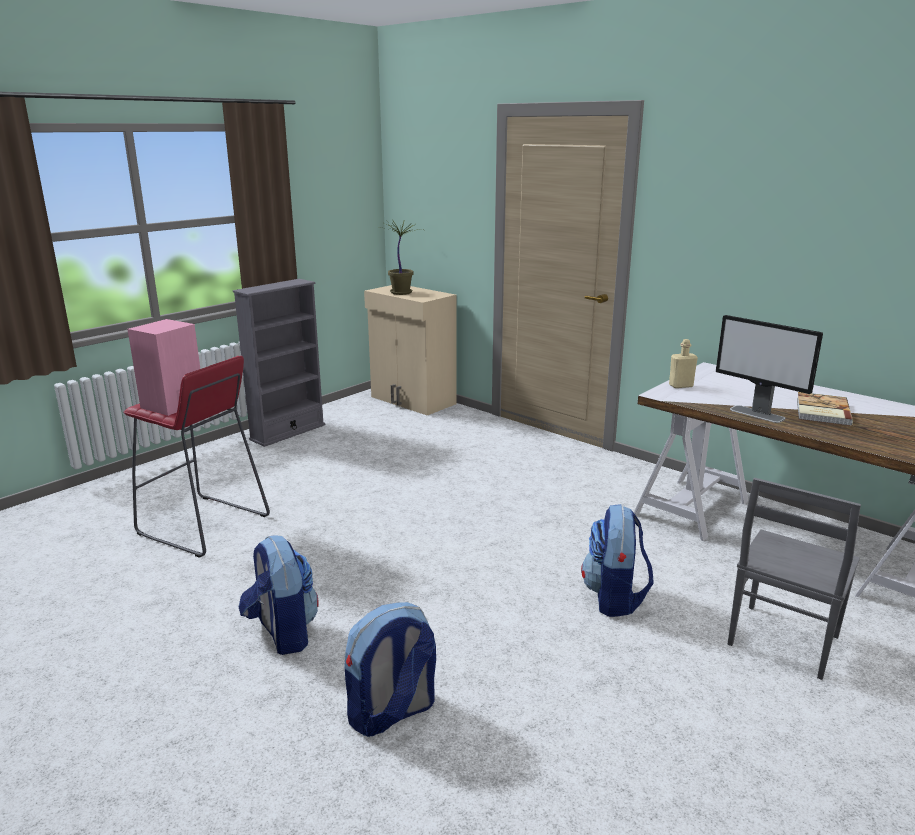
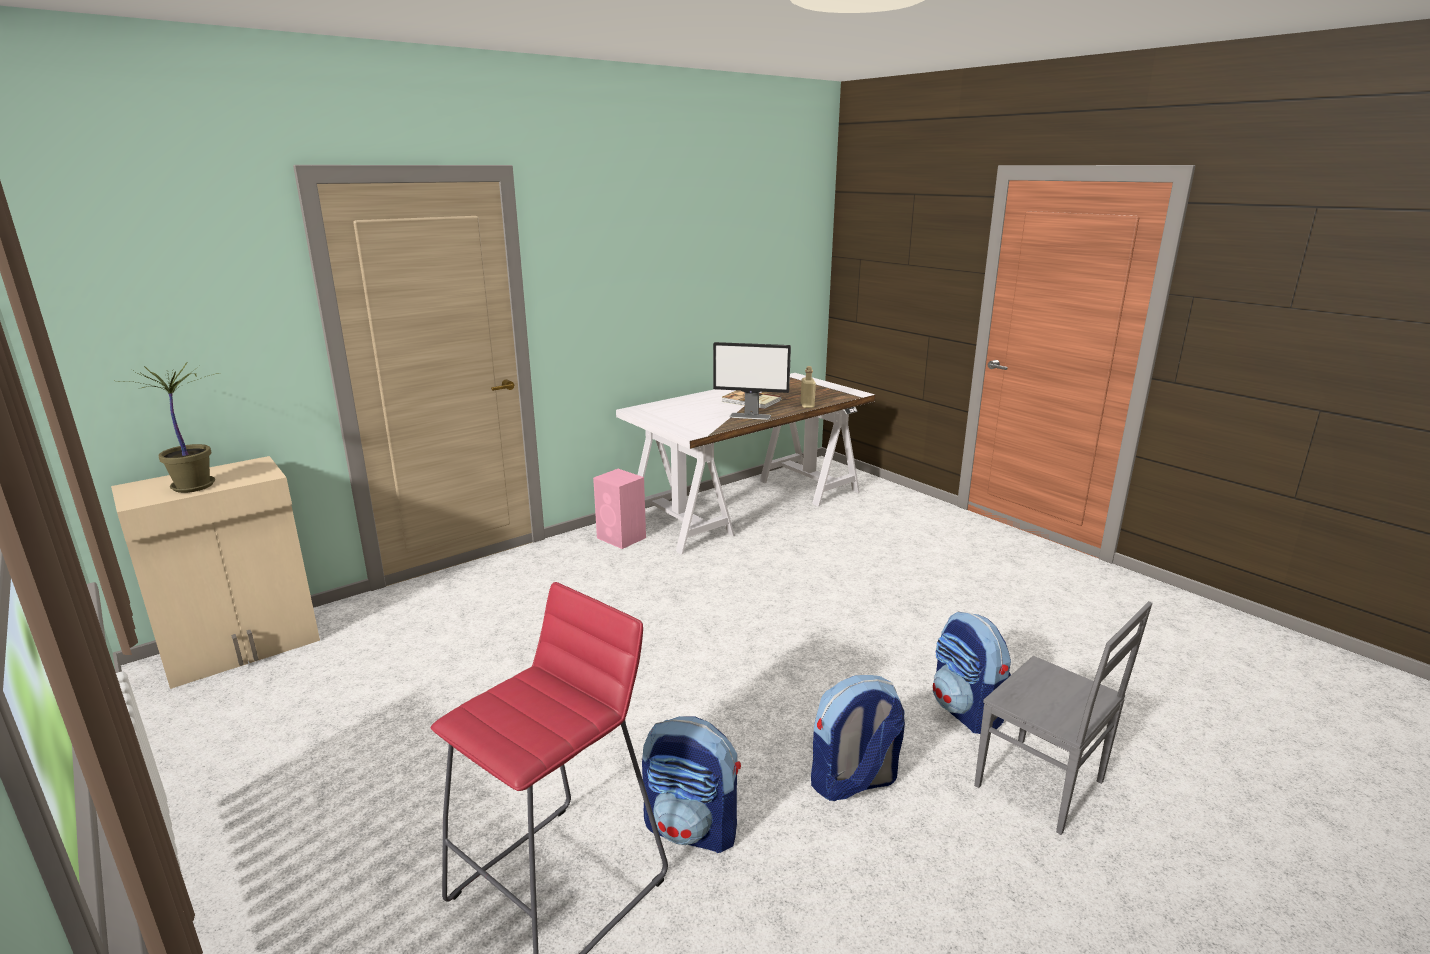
camera: 80 degrees left, 0 degrees up
pink speaker [127,319,200,416] -> pink speaker moved to [593,469,646,549]
grey bookcase [233,279,325,447] -> none
backpack [581,504,654,617] -> backpack moved to [642,716,741,853]
beige bottle [669,339,698,388] -> beige bottle moved to [801,366,816,408]
monitor [716,315,823,423] -> monitor turned 45 degrees clockwise [713,342,791,420]
grey chair [728,478,861,680] -> grey chair moved to [974,601,1153,835]

